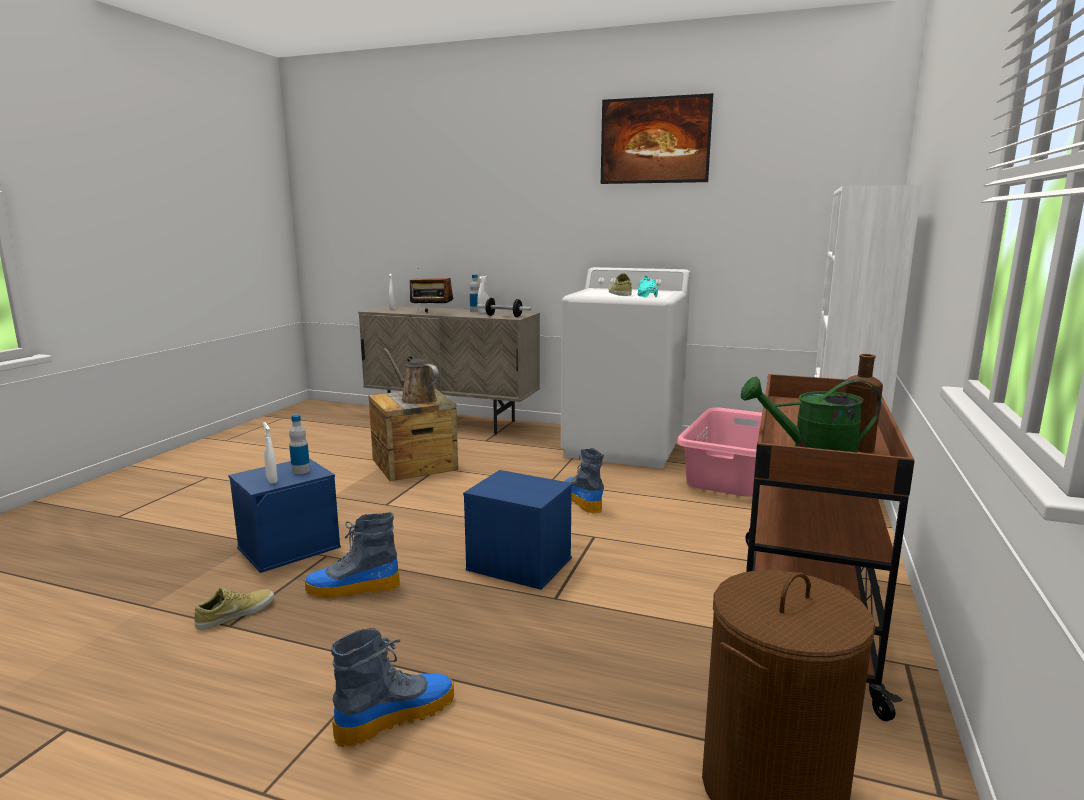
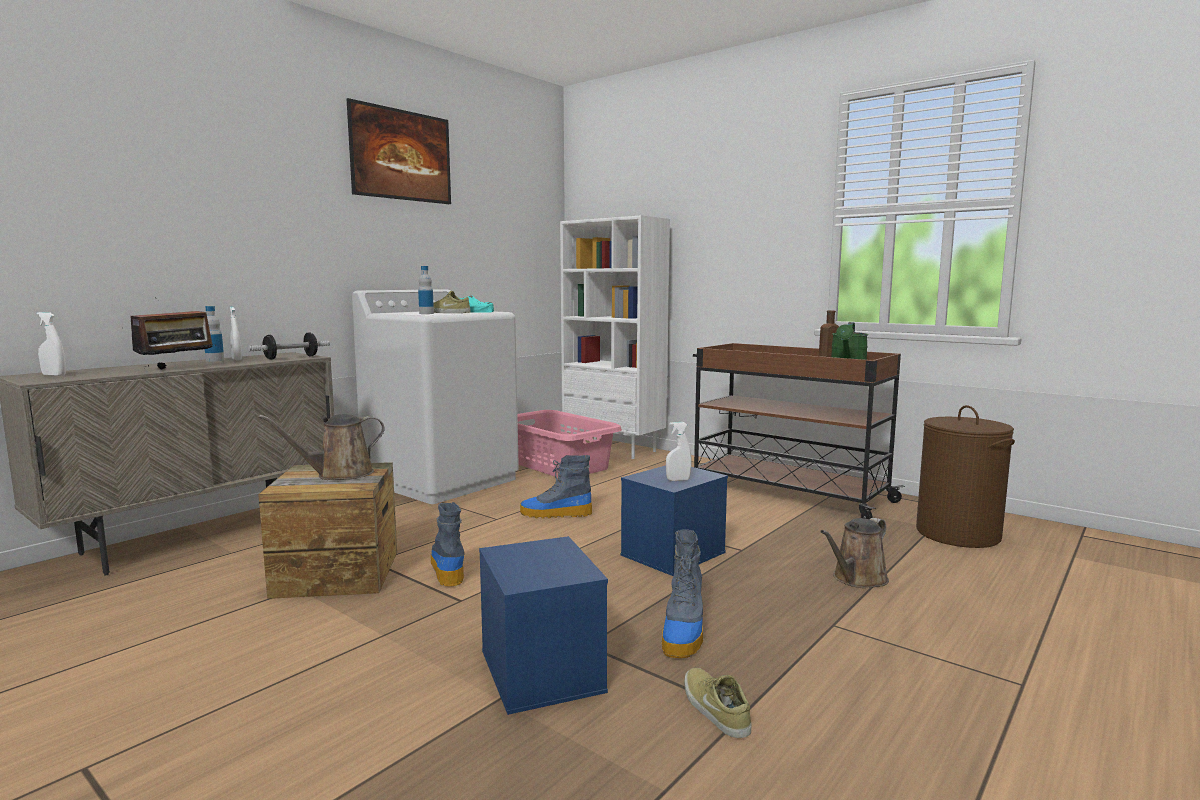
camera: 70 degrees left, 5 degrees down
white spray bottle [263,422,278,484] -> white spray bottle moved to [666,422,692,481]
bottle [289,414,310,474] -> bottle moved to [418,266,434,314]
boot [331,628,454,747] -> boot moved to [431,502,465,587]
none -> brown watering can [820,518,889,588]

